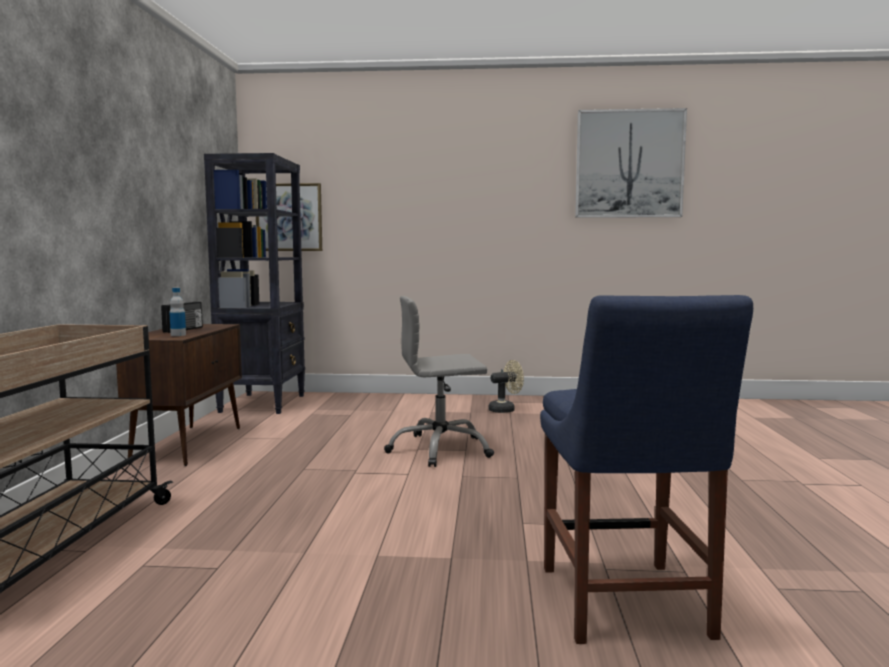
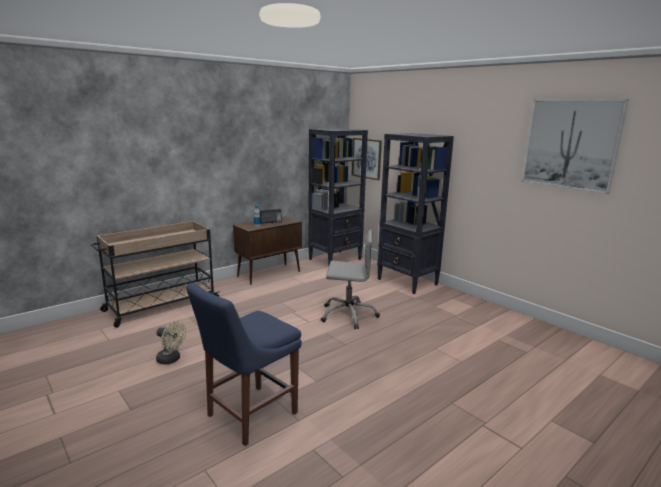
camera: 45 degrees right, 10 degrees up
grey office chair [384,296,494,467] -> grey office chair turned 150 degrees clockwise [321,230,380,329]
beige fan [489,360,524,413] -> beige fan moved to [156,322,186,365]
none -> black bookcase [377,133,454,294]

